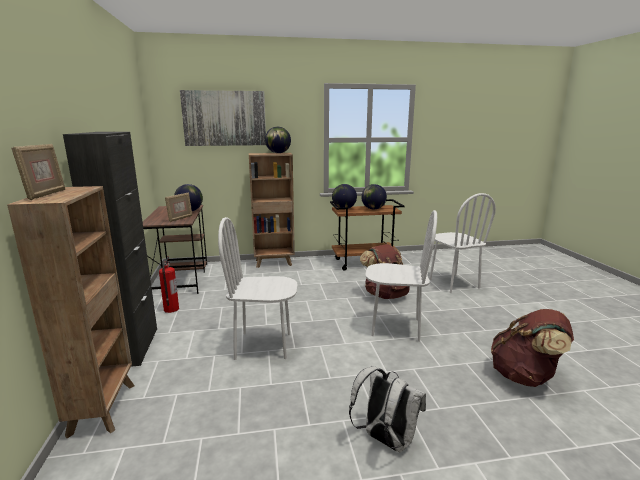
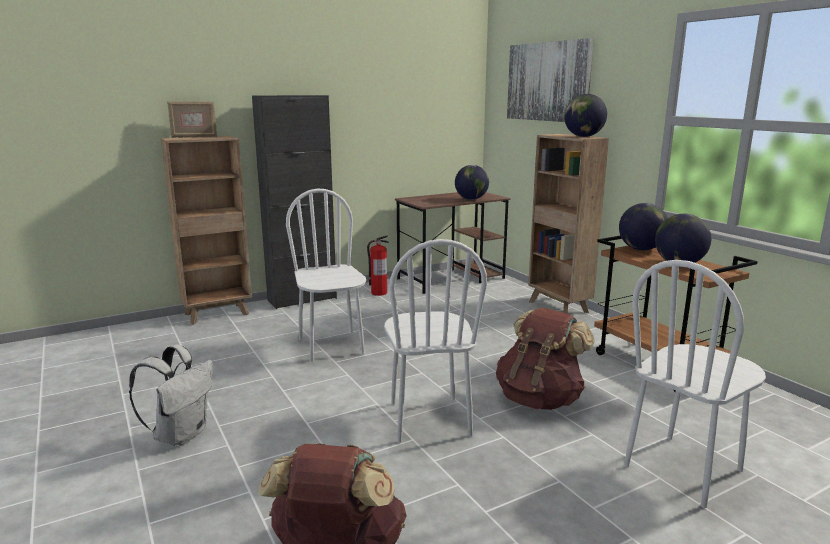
camera: 70 degrees right, 0 degrees up
picture frame [165,192,193,222] -> none

